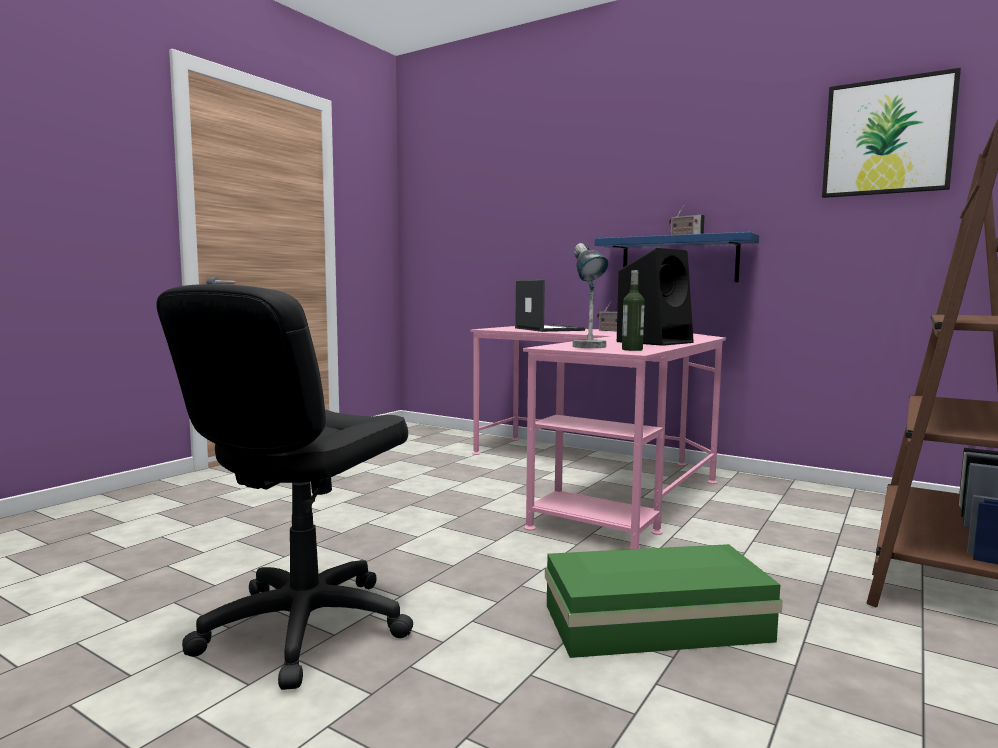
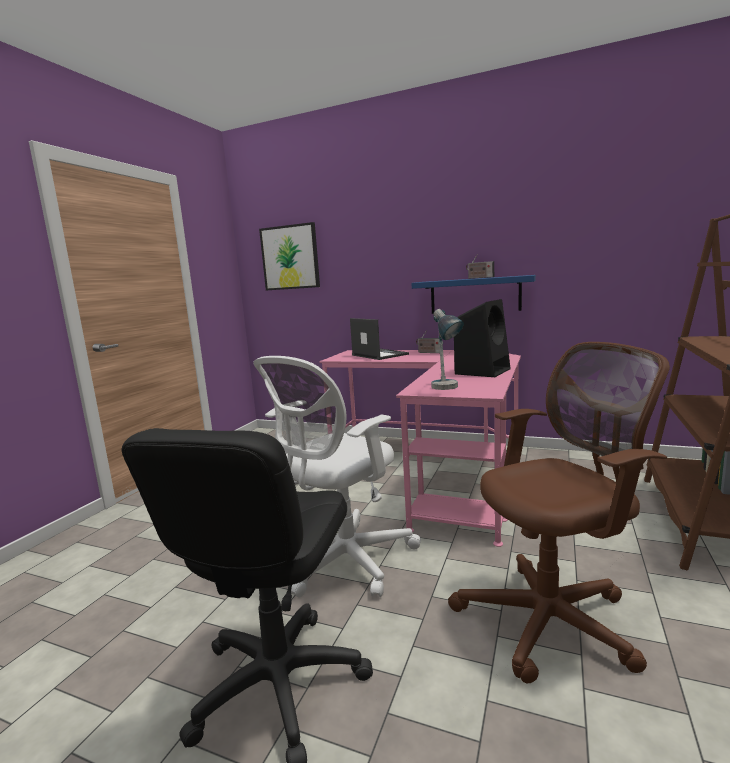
camera: 10 degrees left, 5 degrees up
green storage box [545,544,783,658] -> brown office chair [448,342,670,683]
bottle [622,270,645,351] -> none
picture [822,68,961,198] -> picture moved to [259,222,320,290]
none -> white office chair [253,356,421,597]

